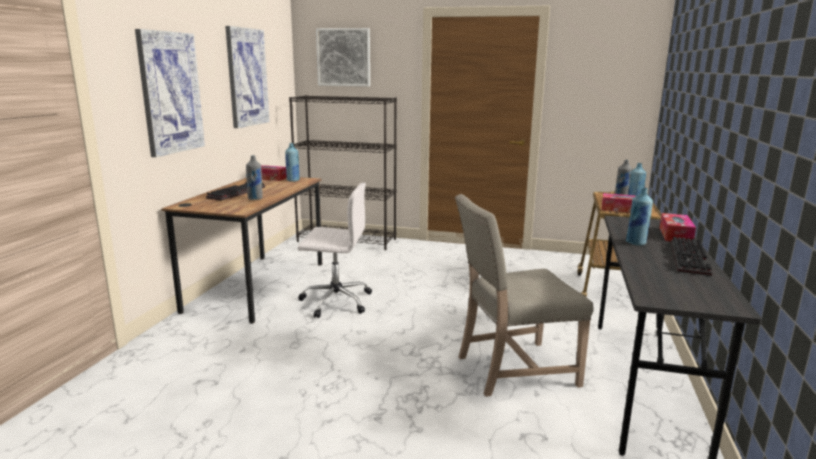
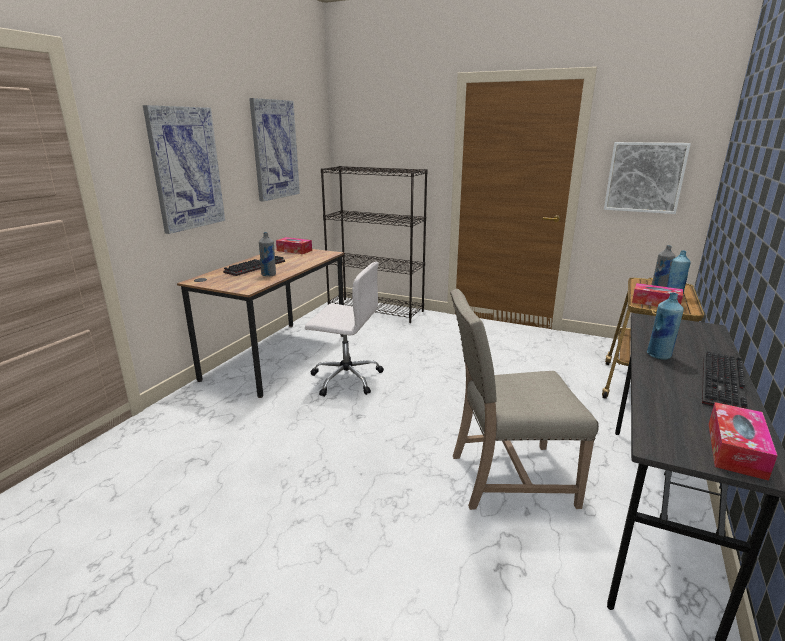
camera: 10 degrees right, 5 degrees up
blue bottle [285,143,300,182] -> none
picture [316,28,370,87] -> picture moved to [604,142,691,214]
tissue box [660,213,696,241] -> tissue box moved to [709,402,778,481]

